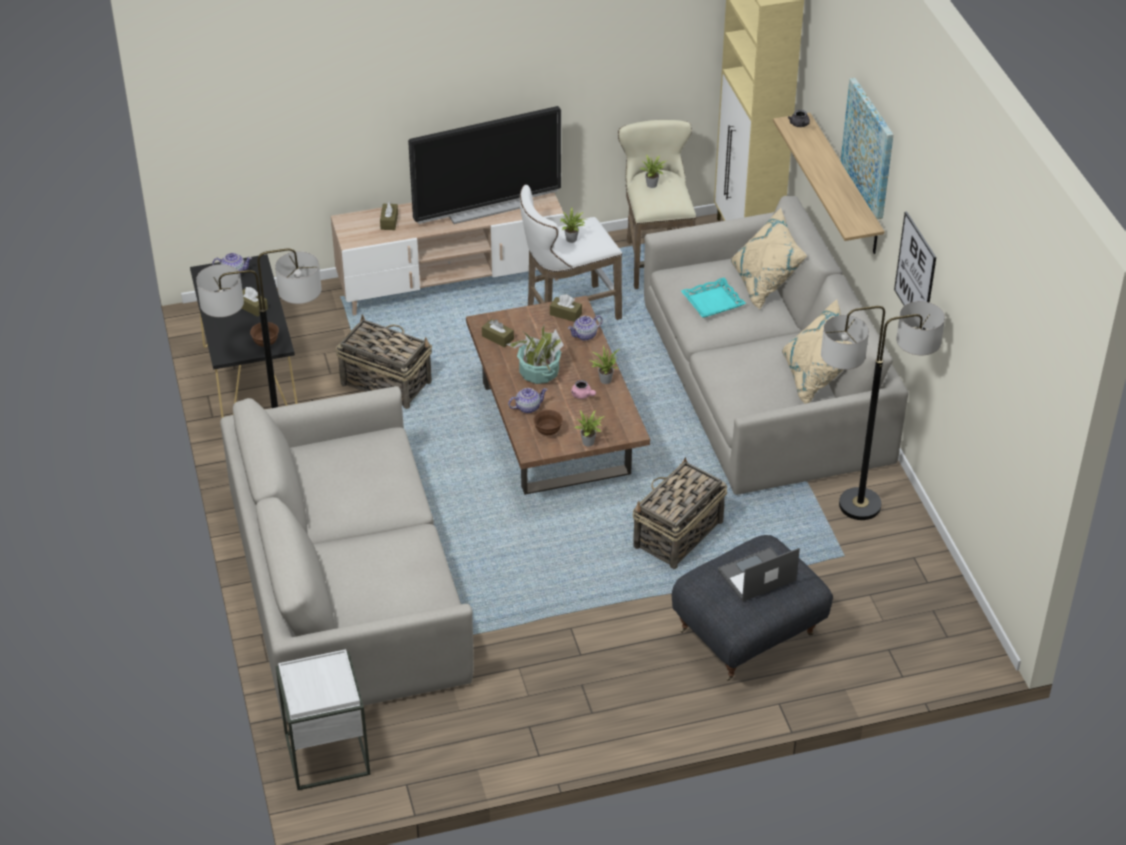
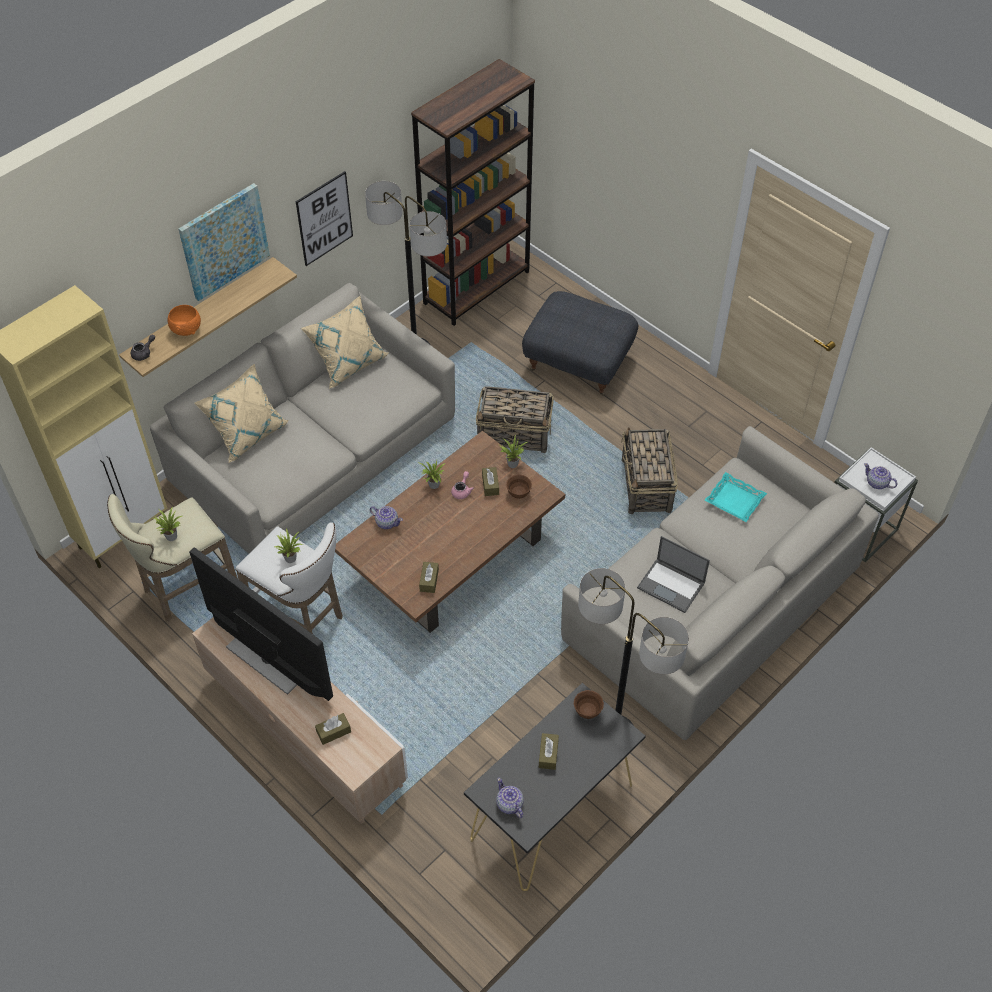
camera: 120 degrees left, 10 degrees up
basket [336,314,432,409] -> basket moved to [621,427,678,514]
potted plant [506,326,563,384] -> none
teapot [508,388,548,413] -> teapot moved to [864,463,897,489]
brown tissue box [550,294,582,322] -> brown tissue box moved to [482,467,499,496]
turquoise tray [681,278,746,318] -> turquoise tray moved to [704,472,767,522]
laptop [718,547,800,602] -> laptop moved to [637,536,710,613]
none -> orange bowl [168,305,201,336]
none -> brown bookcase [411,59,535,326]

